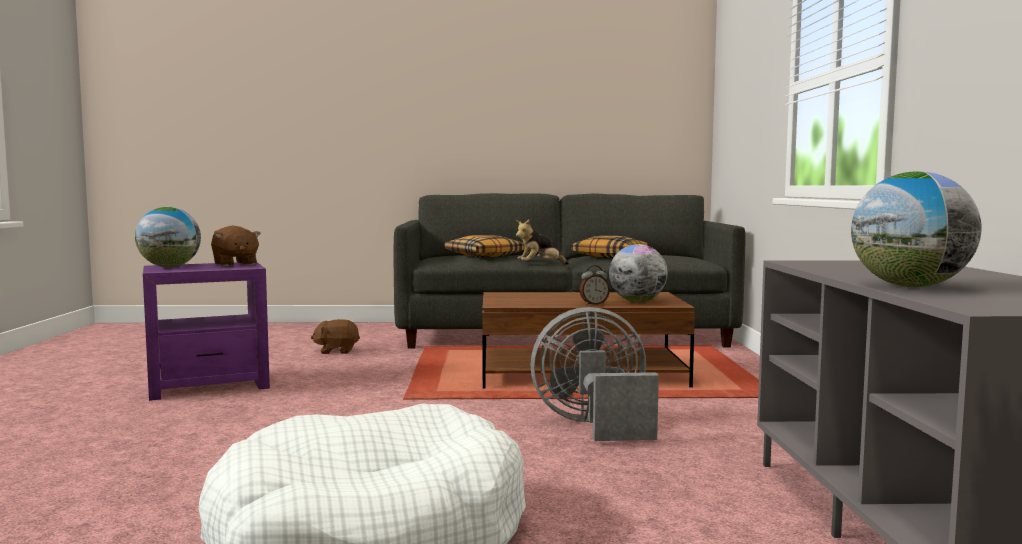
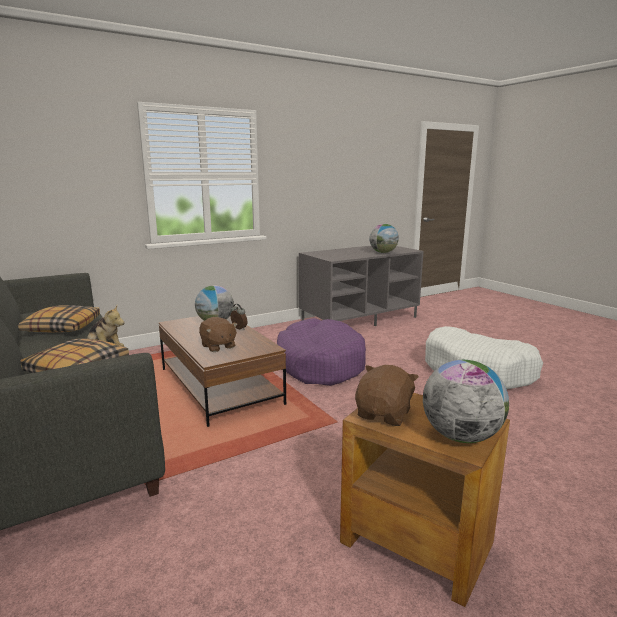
camera: 120 degrees left, 10 degrees up
purple side table [143,262,270,401] -> brown side table [340,393,510,607]
brown plush toy [311,319,360,354] -> brown plush toy moved to [199,317,237,352]
grey fan [531,307,659,441] -> purple dog bed [277,318,366,386]

